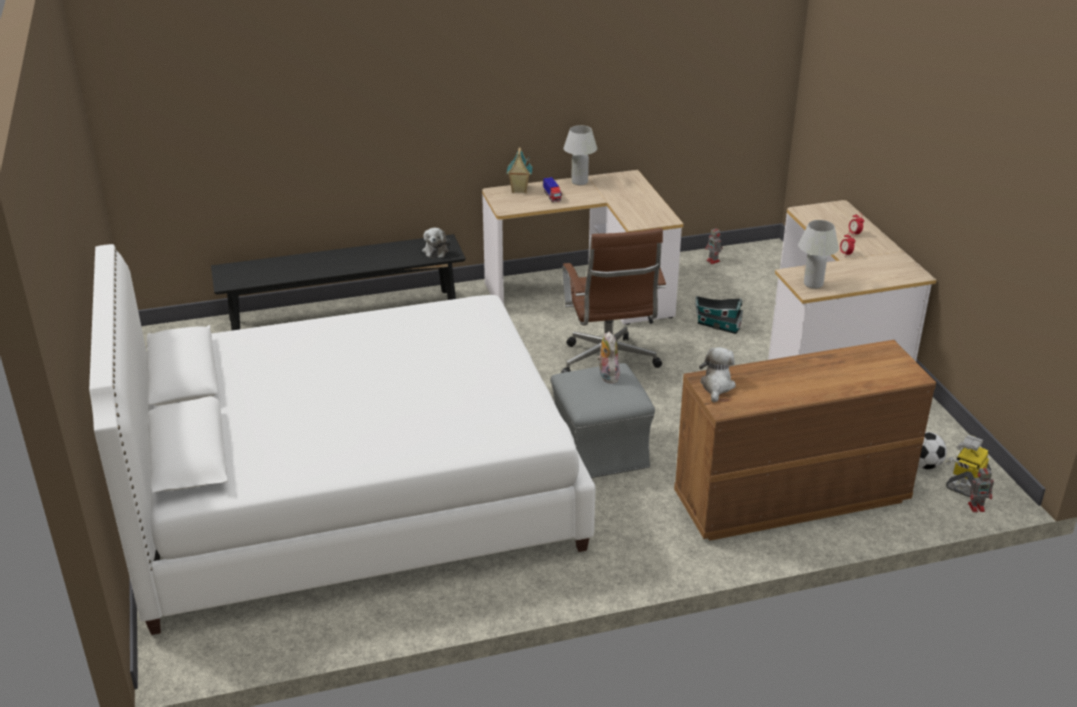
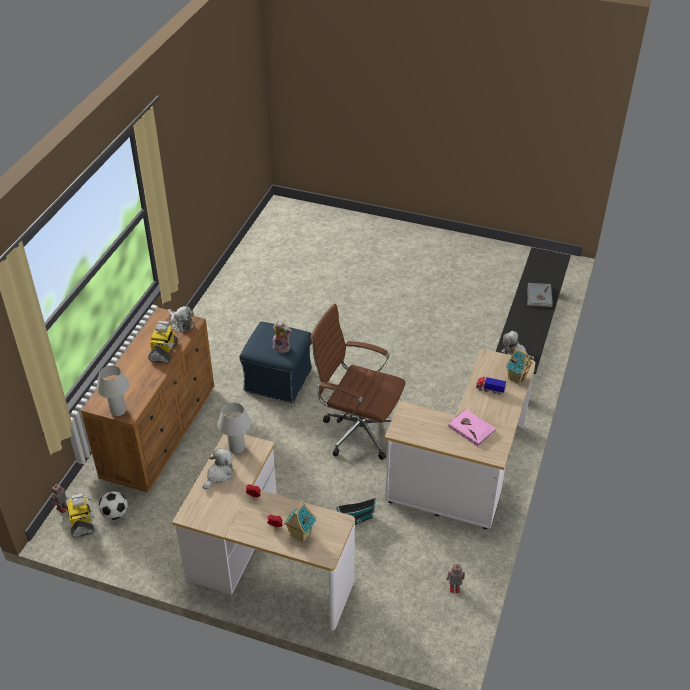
camera: 125 degrees right, 10 degrees up
white bed [89,244,596,635] -> none
grey ottoman [551,363,655,478] -> blue ottoman [239,321,312,403]
white table lamp [563,125,597,185] -> white table lamp moved to [97,365,129,416]
none -> toy robot [148,321,179,363]
none -> plush toy [203,448,233,489]
none -> toy house [284,502,316,543]
none -> pink book [448,409,496,447]
none -> grey book [527,283,553,307]

